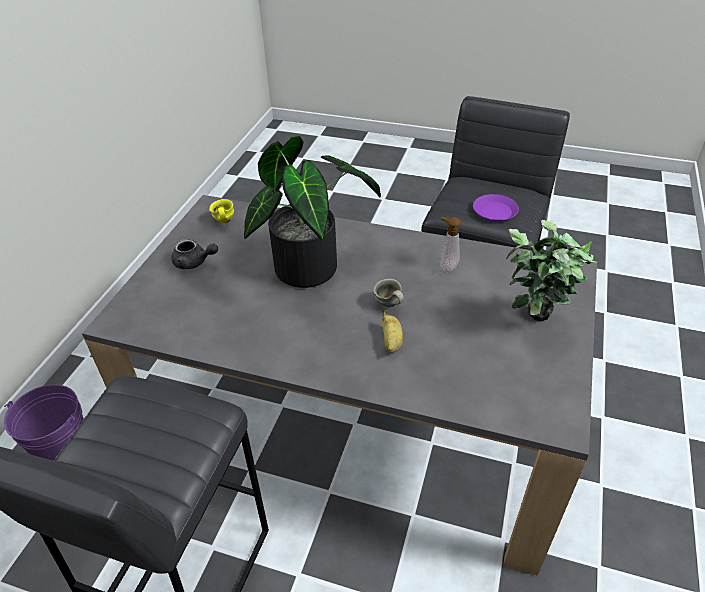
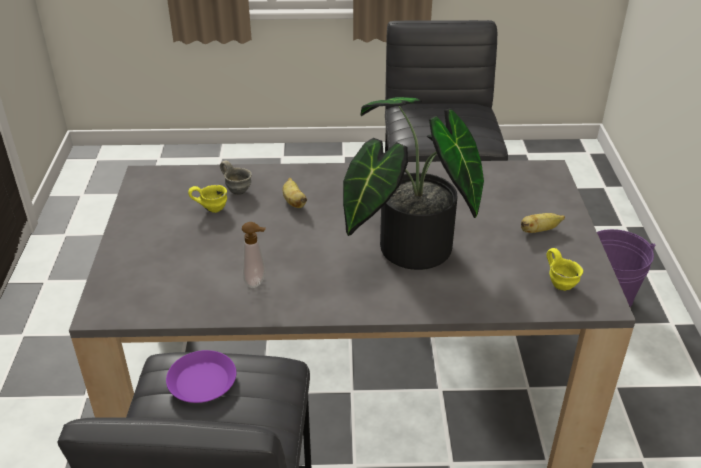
camera: 160 degrees right, 5 degrees down
grey teapot [171,238,218,269] -> banana [521,213,565,233]
grey mug [373,279,404,307] -> grey mug moved to [220,160,252,195]
potted plant [506,220,597,322] -> none
none -> yellow mug [188,185,227,213]

